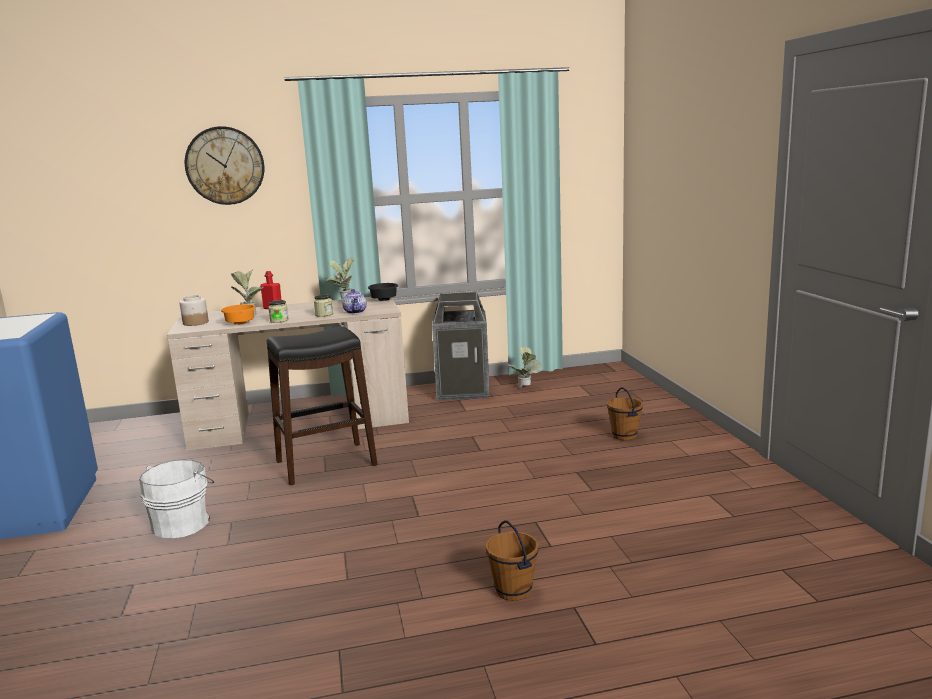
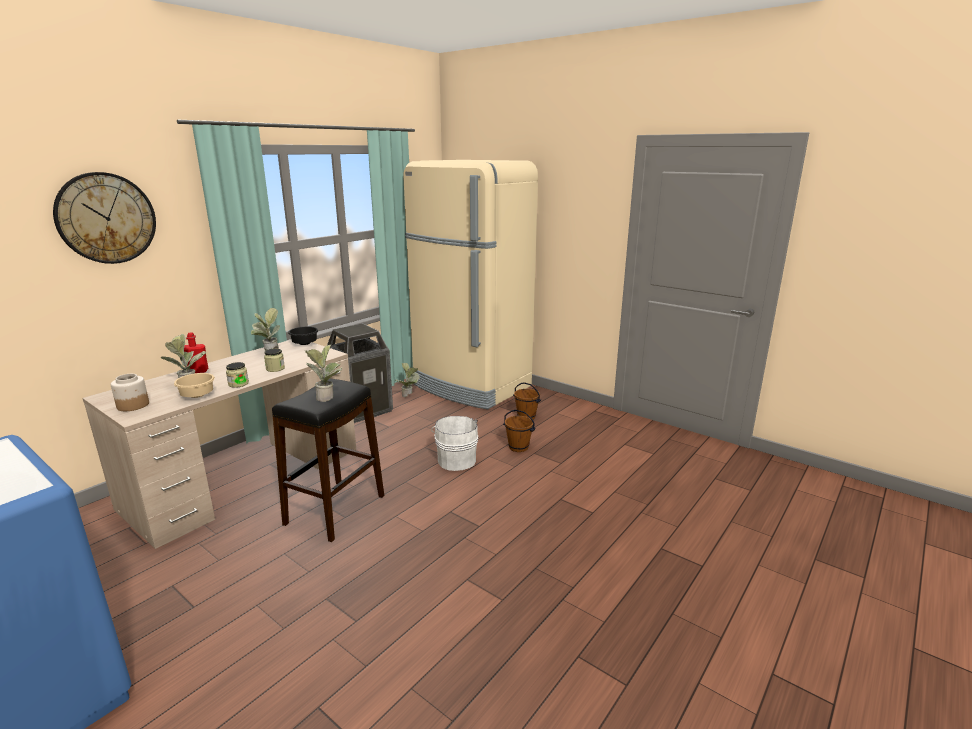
camera: 40 degrees left, 5 degrees up
white bucket [139,460,214,538] -> white bucket moved to [431,416,478,471]
orange bowl [221,304,256,325] -> beige bowl [174,373,215,398]
teapot [342,289,367,314] -> none
brown bucket [486,520,539,601] -> brown bucket moved to [503,410,535,452]
none -> potted plant [305,344,342,402]
none -> beige fridge [403,160,538,409]

